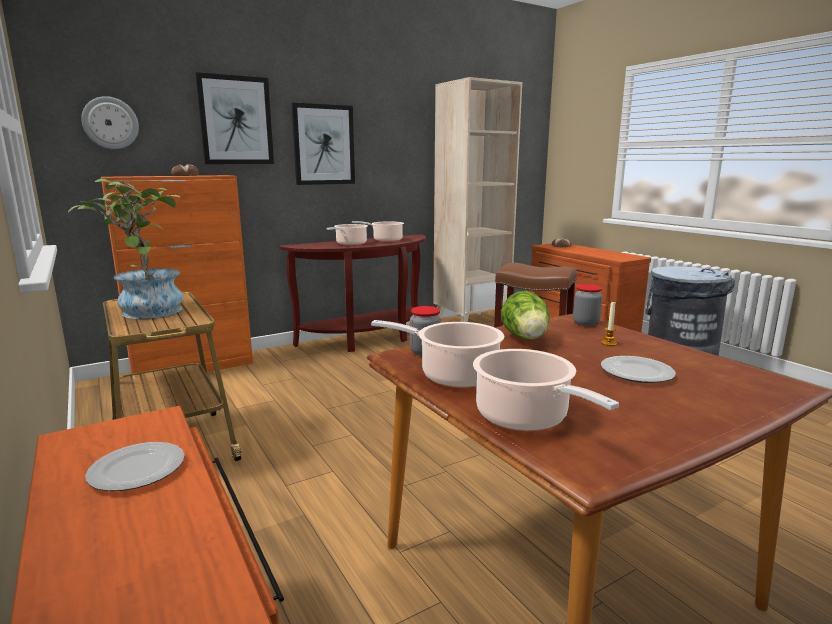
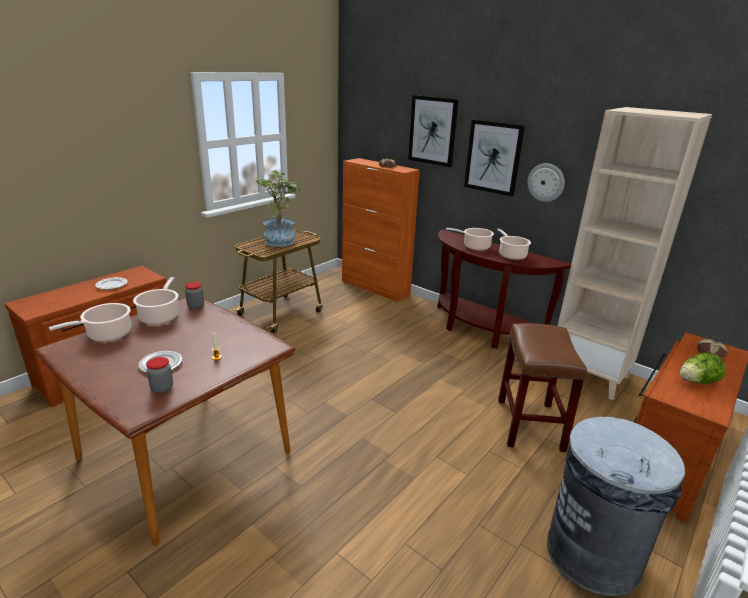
camera: 70 degrees right, 10 degrees up
wall clock [81,96,139,149] -> wall clock moved to [527,163,565,202]
lettuce [501,291,549,340] -> lettuce moved to [680,353,726,384]
jar [573,284,603,326] -> jar moved to [146,357,173,393]

